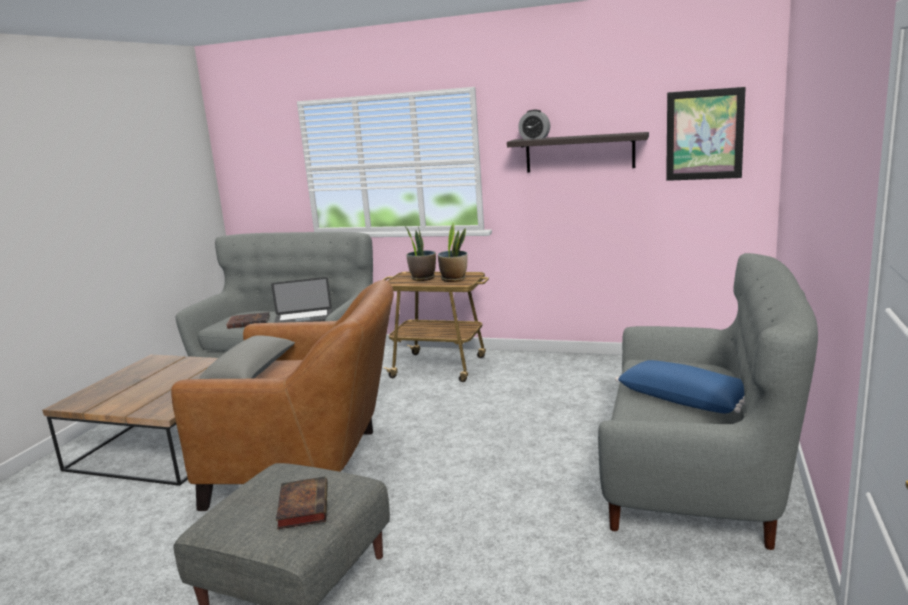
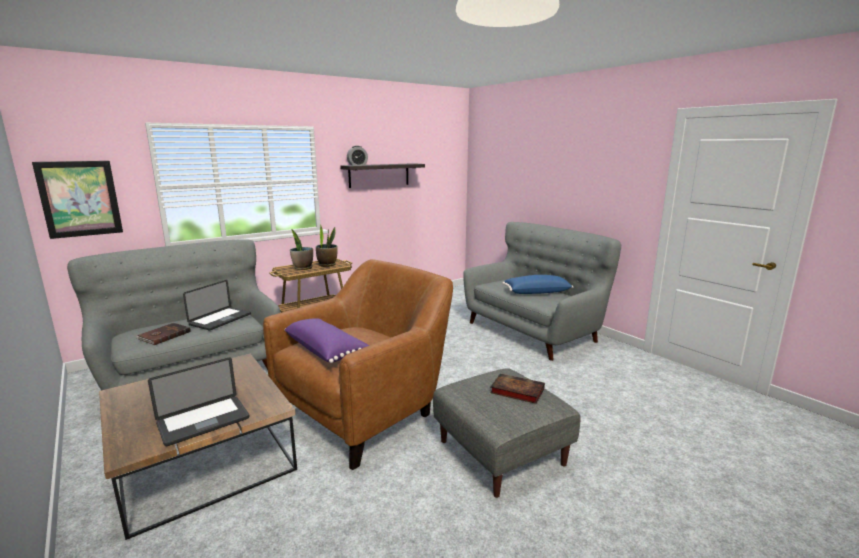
camera: 55 degrees left, 0 degrees up
grey pillow [199,335,295,379] -> purple pillow [284,318,369,363]
picture [666,87,746,181] -> picture moved to [32,161,123,239]
none -> laptop [148,357,249,446]

